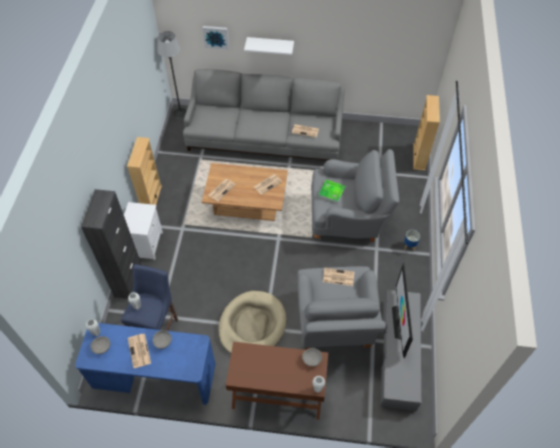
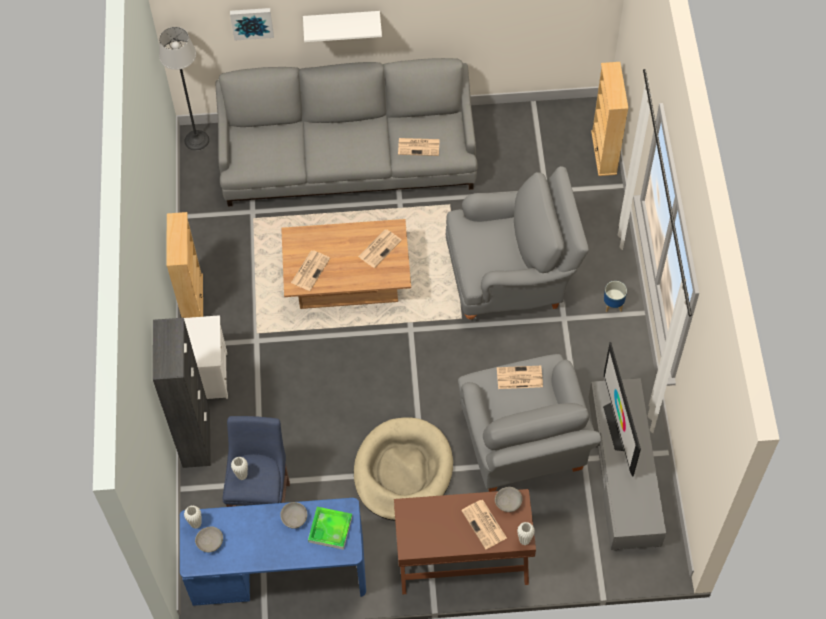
camera: 10 degrees left, 5 degrees up
newspaper [128,334,151,368] -> newspaper moved to [461,500,507,550]
tray [318,180,345,204] -> tray moved to [308,507,352,550]

